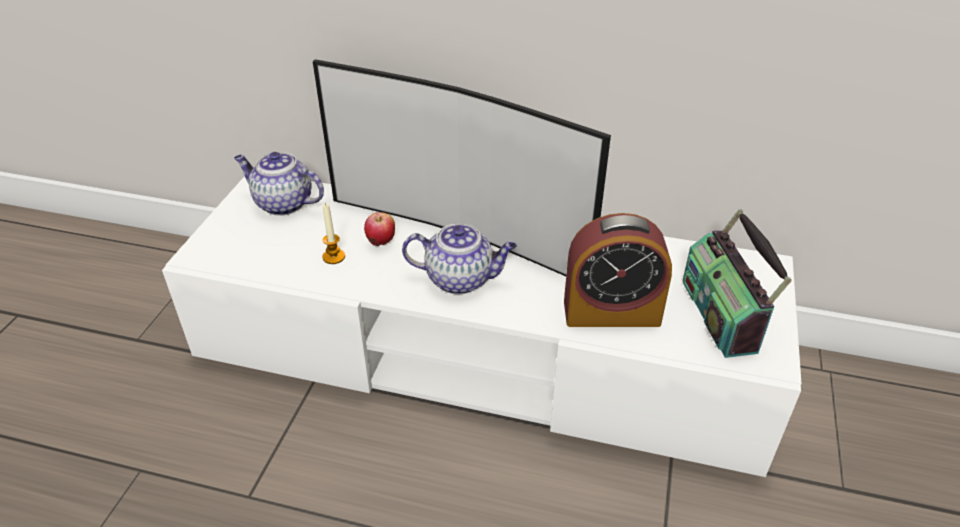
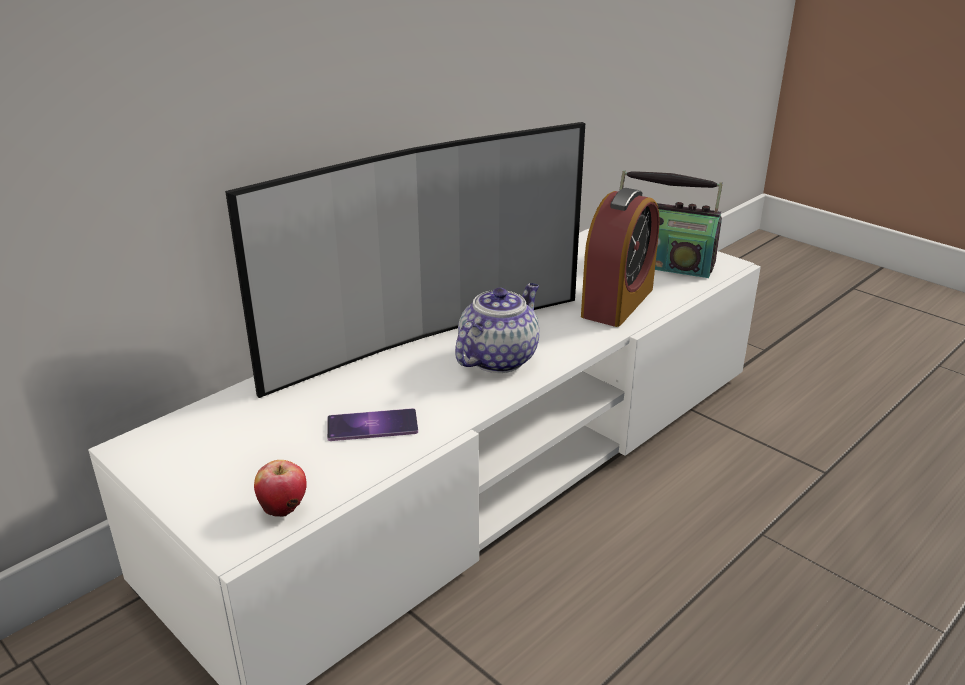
camera: 60 degrees left, 10 degrees down
teapot [234,152,324,216] -> none
candle [322,203,345,264] -> phone [327,408,418,441]
apple [364,212,395,246] -> apple moved to [254,460,307,517]

